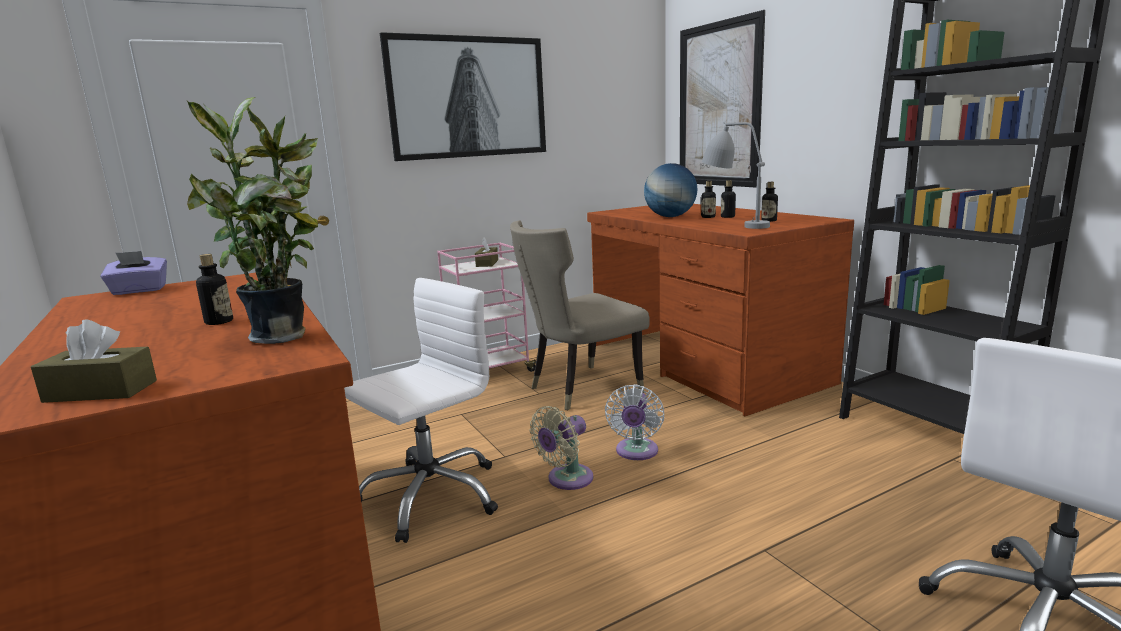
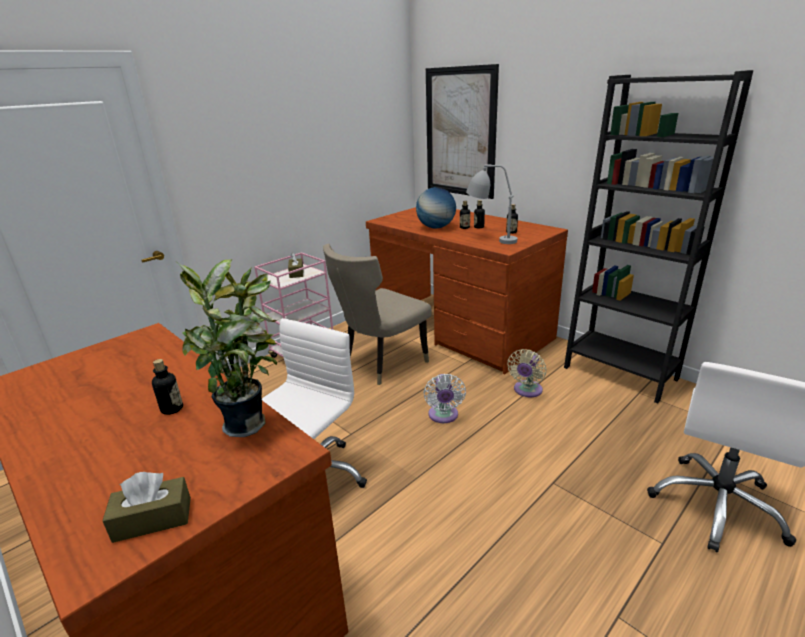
camera: 15 degrees left, 10 degrees up
purple tissue box [101,251,167,295] -> none
picture [380,32,546,161] -> none
beige fan [530,406,593,490] -> beige fan moved to [507,349,546,397]

